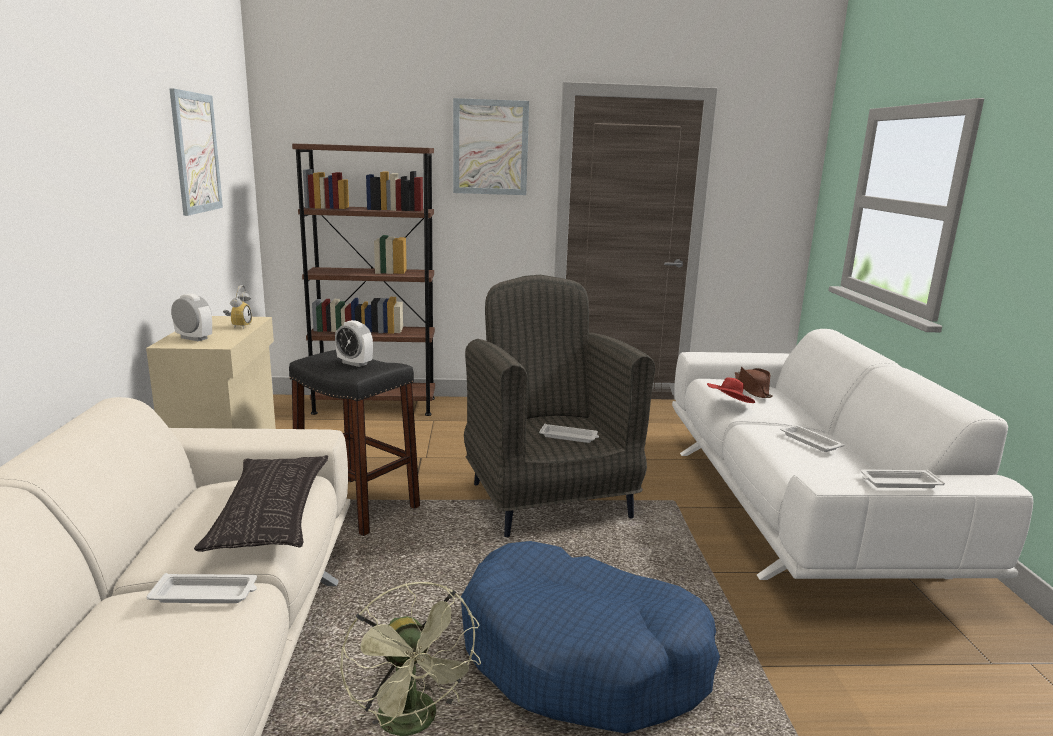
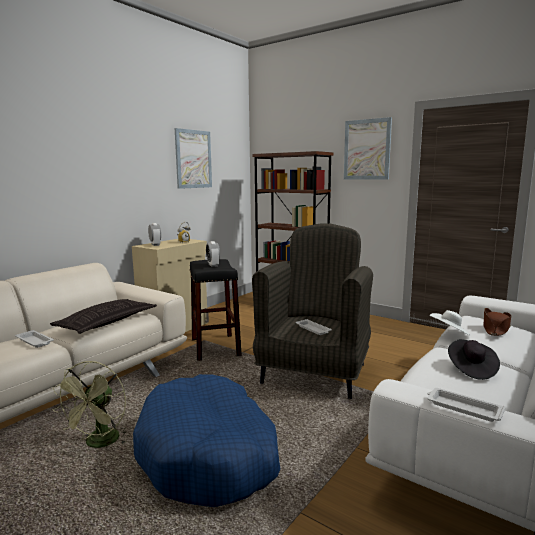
camera: 40 degrees right, 5 degrees down
red hat [707,377,755,403] -> white hat [430,310,471,336]
white tray [780,425,845,452] -> black hat [448,339,500,380]

